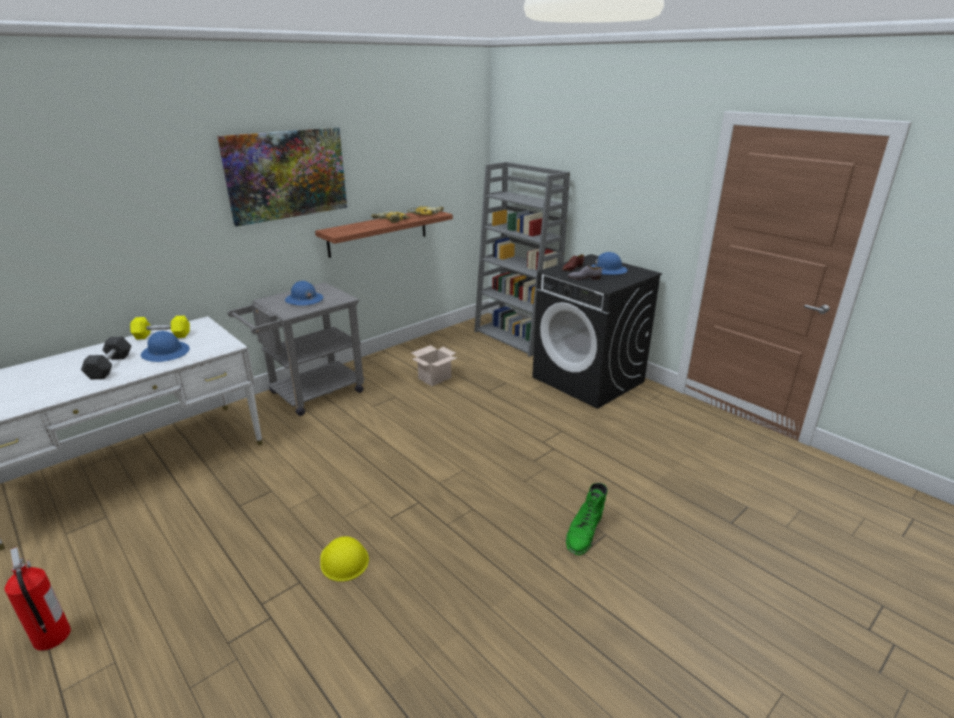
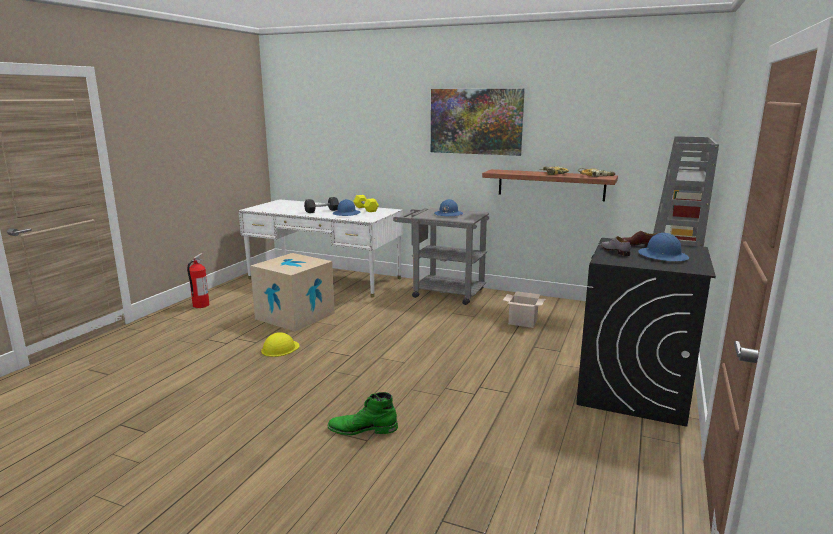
camera: 65 degrees right, 10 degrees down
none -> cardboard box [250,253,335,331]

